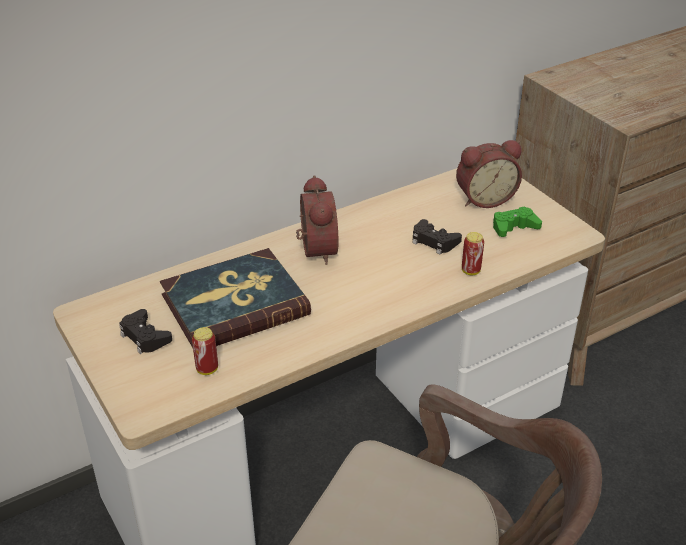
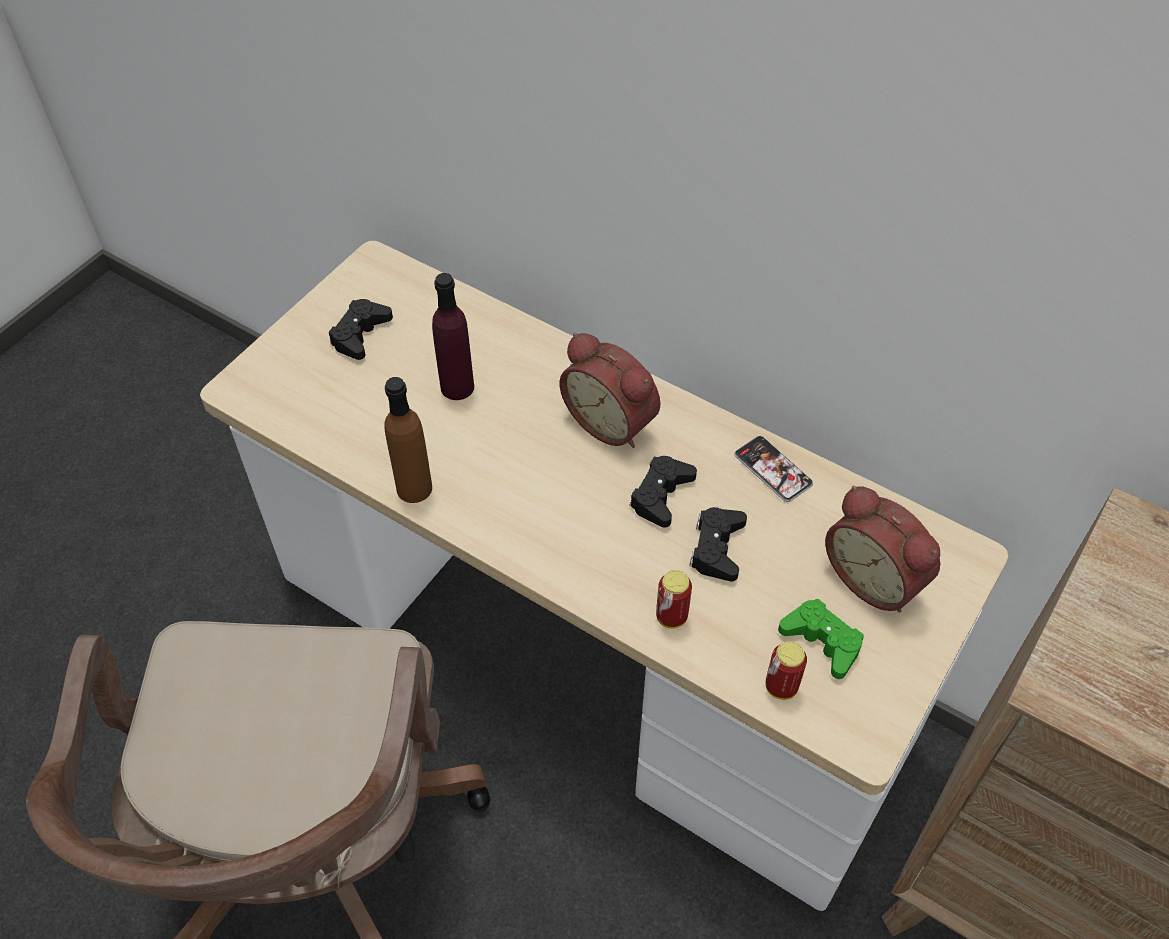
camera: 65 degrees right, 15 degrees up
book [160,248,311,348] -> purple bottle [432,273,474,400]
can [192,327,218,375] -> can moved to [766,641,807,700]
alarm clock [296,175,338,265] -> alarm clock turned 75 degrees clockwise [559,333,660,448]
none -> brown bottle [385,377,432,503]
none -> black game controller [629,456,697,527]
none -> phone [734,436,813,502]

